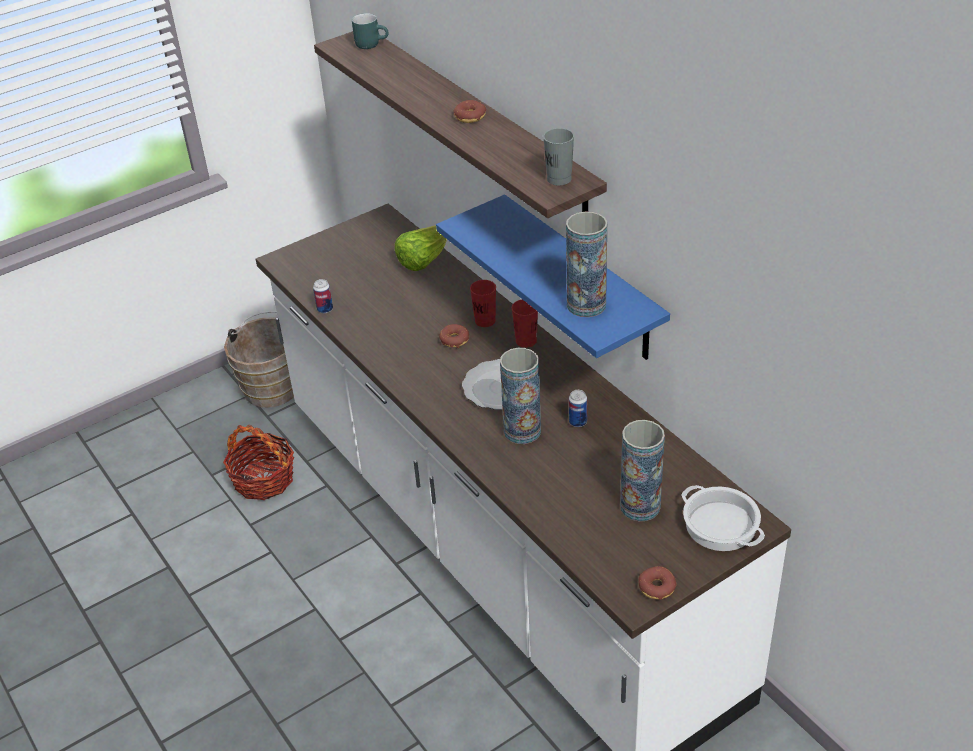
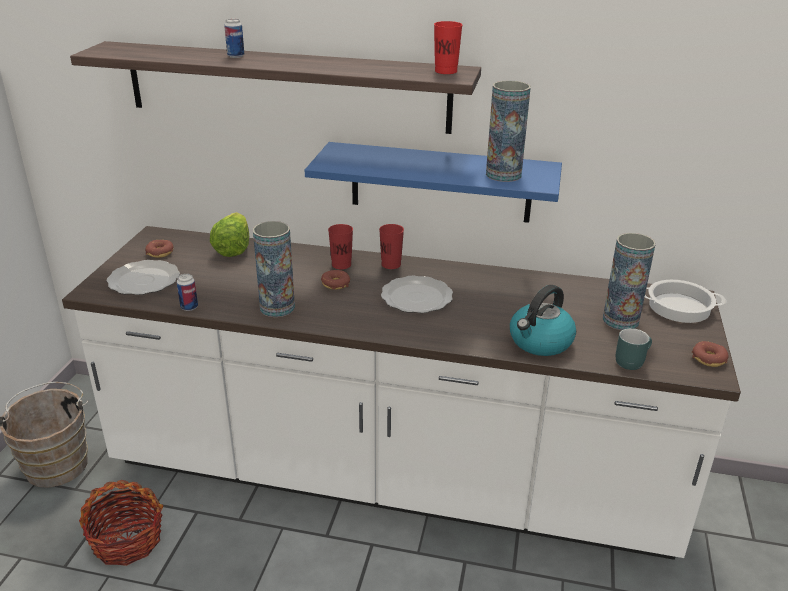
camera: 45 degrees left, 10 degrees down
turquoise mug [352,13,389,49] -> turquoise mug moved to [616,328,652,370]
donut [454,100,486,123] -> donut moved to [145,240,174,258]
vase [500,348,541,444] -> vase moved to [253,221,295,317]
grey cup [543,128,574,186] -> red cup [434,21,463,74]
can [569,390,587,427] -> can moved to [224,19,244,58]
none -> plate [107,260,180,295]
none -> kettle [510,285,576,356]

